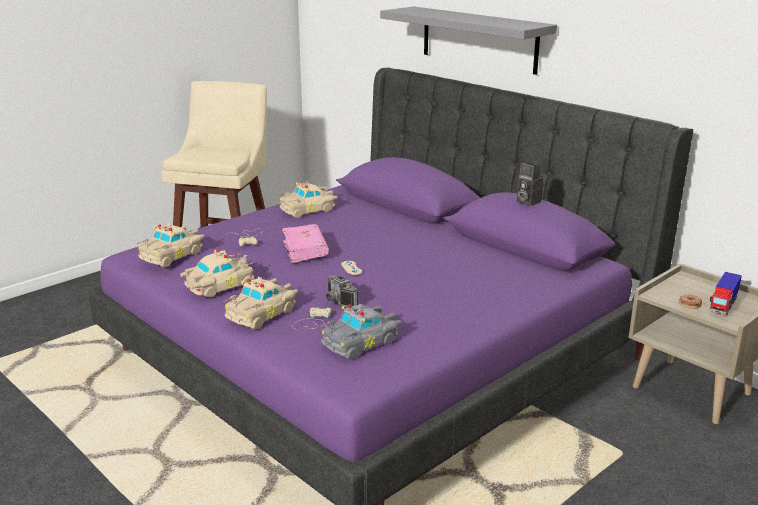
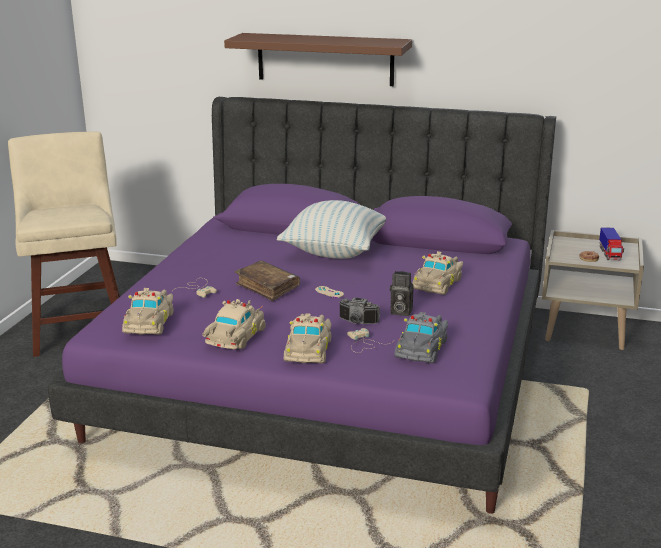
camera: 30 degrees left, 0 degrees up
beige toy car [280,181,337,218] -> beige toy car moved to [412,251,463,295]
pink book [282,224,329,263] -> brown book [235,261,300,301]
grey shelf [380,6,557,75] -> brown shelf [224,33,412,86]
camera [517,162,543,206] -> camera moved to [390,271,414,316]
none -> pillow [277,200,386,259]

